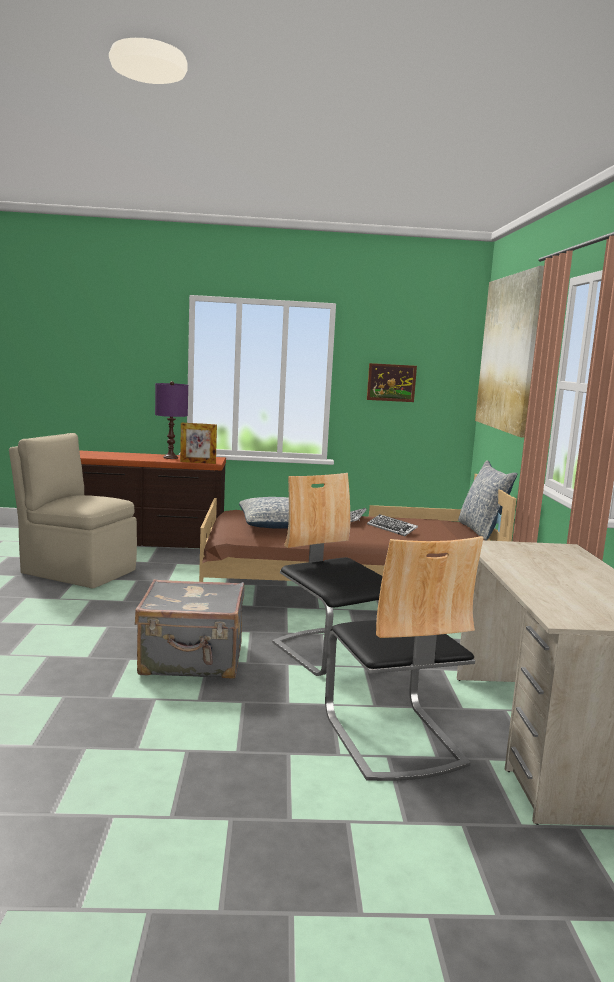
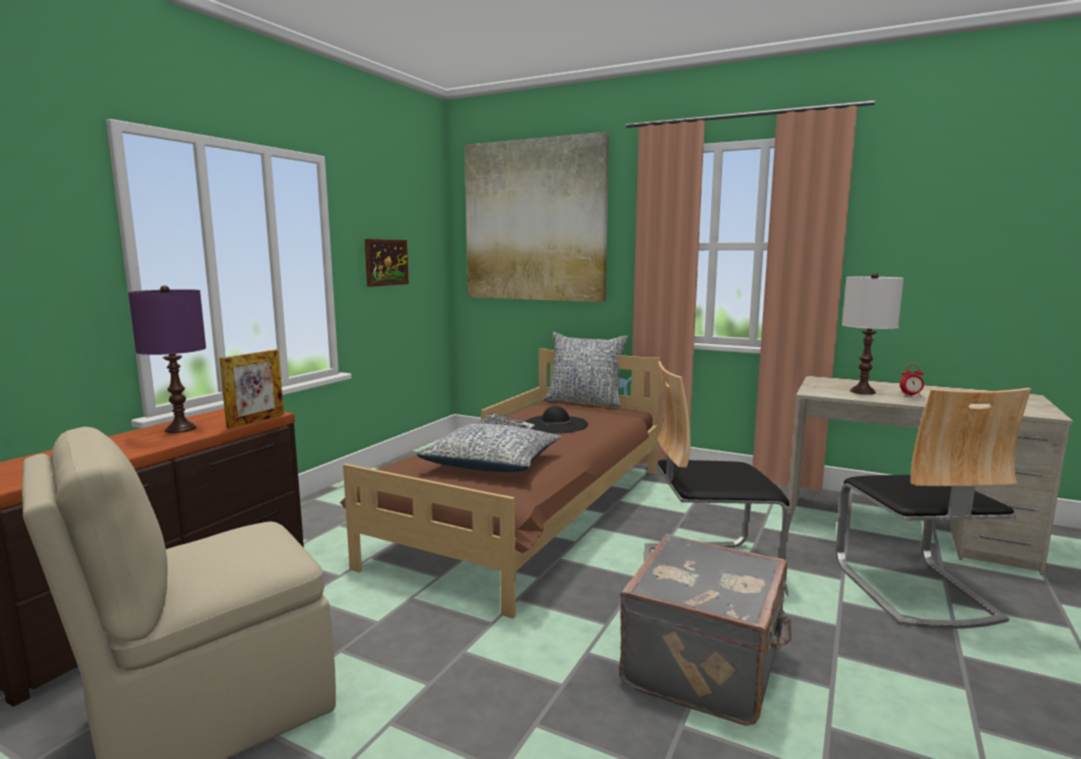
camera: 60 degrees left, 0 degrees up
chair [325,536,484,781] -> chair turned 75 degrees clockwise [836,388,1031,629]
keyboard [367,514,418,536] -> black hat [525,406,588,434]
none -> white table lamp [842,273,904,395]
none -> alarm clock [900,365,924,397]

